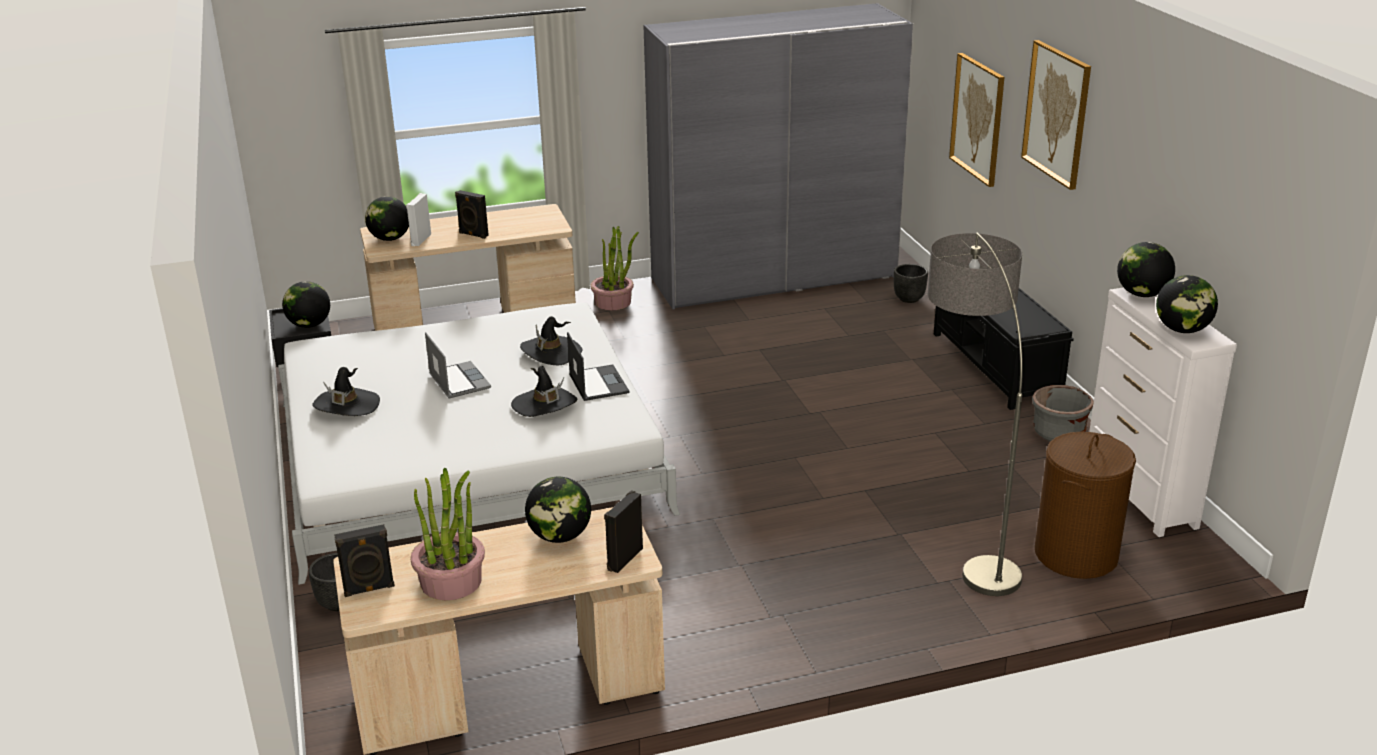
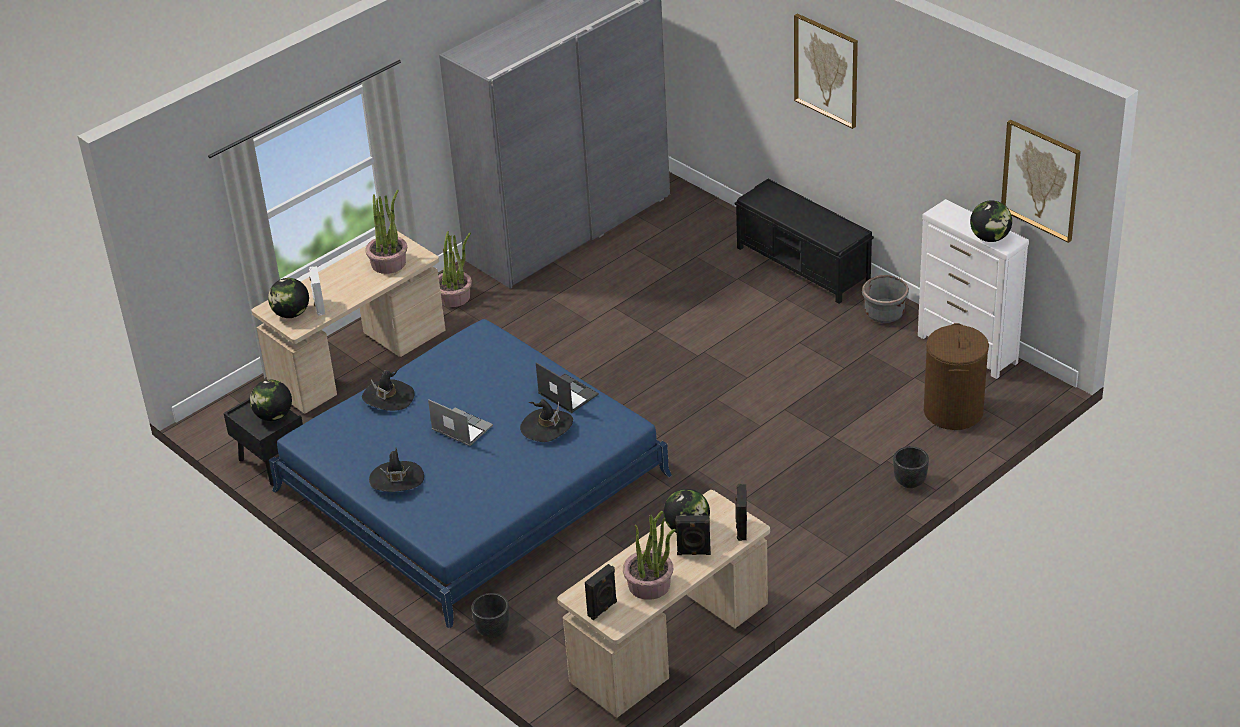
camera: 25 degrees left, 10 degrees up
white bed [278,303,680,585] -> blue bed [269,319,672,629]
black speaker [455,190,489,239] -> black speaker moved to [675,515,711,555]
black hat [520,316,582,365] -> black hat moved to [362,369,415,411]
black planter [894,264,928,303] -> black planter moved to [893,446,929,488]
floor lamp [928,232,1023,596] -> none
picture [949,53,1005,187] -> picture moved to [1001,120,1081,243]
globe [1117,242,1175,297] -> none
none -> potted plant [365,190,407,274]

